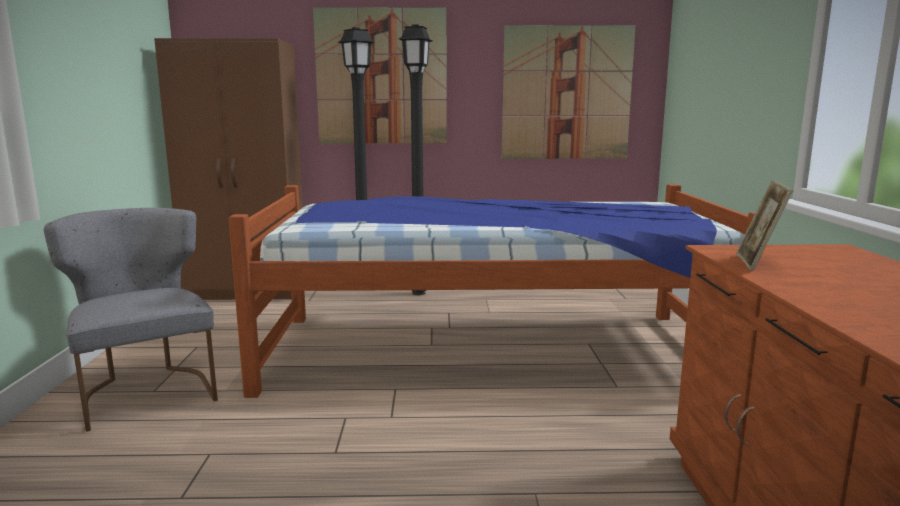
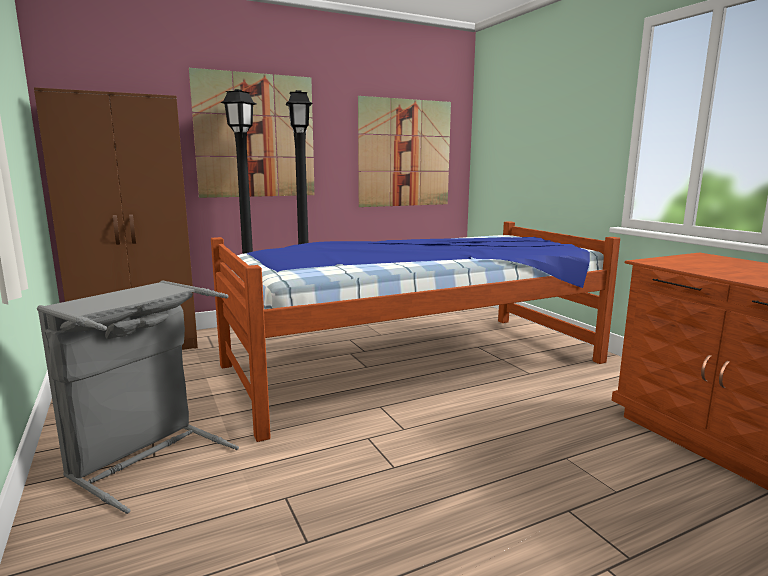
camera: 25 degrees left, 0 degrees up
grey chair [44,208,218,432] -> grey laundry basket [37,280,239,514]
picture frame [736,180,793,271] -> none

